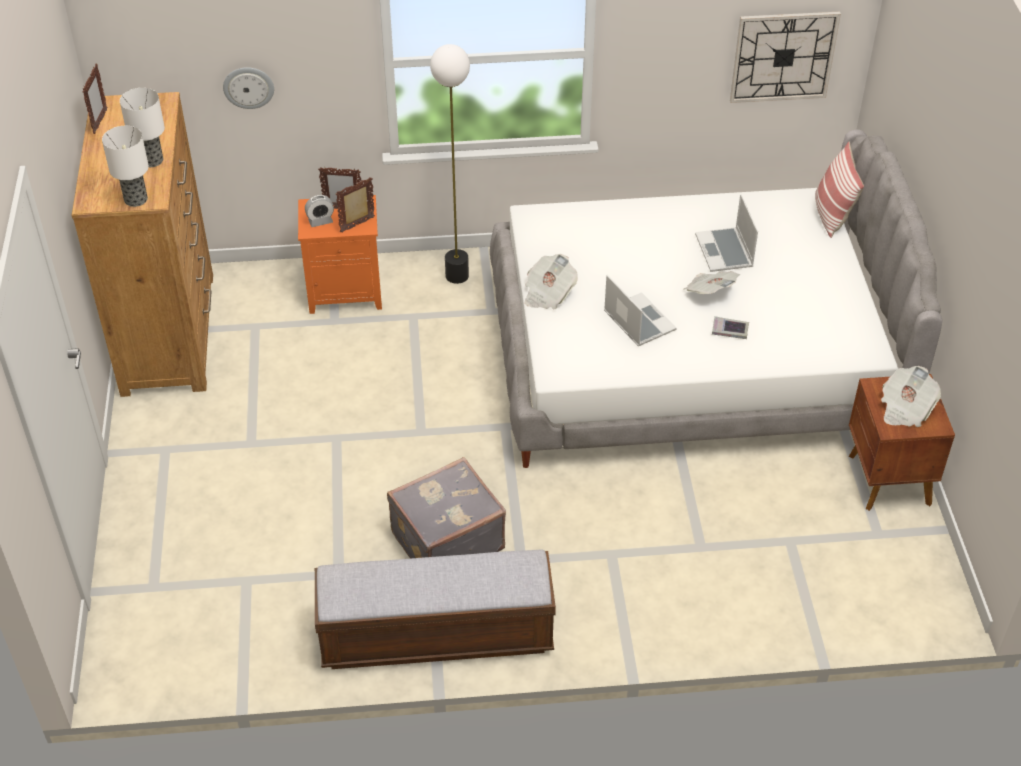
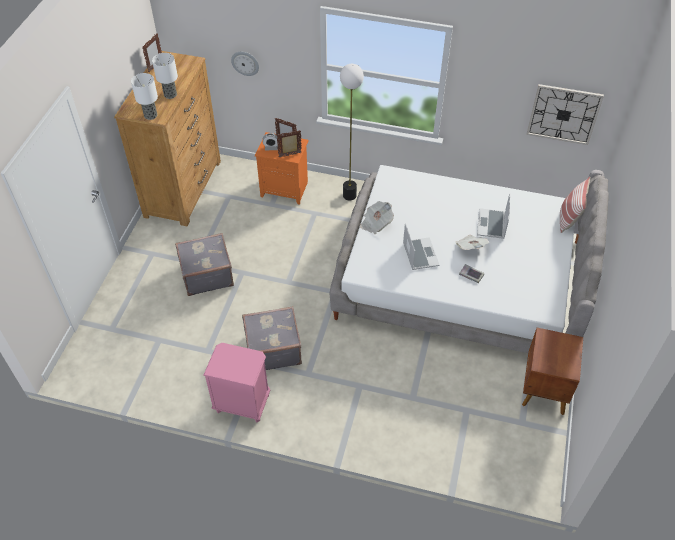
camera: 20 degrees right, 5 degrees up
bench [315,549,556,669] -> pink nightstand [203,343,270,423]
newspaper [881,366,941,427] -> none
none -> grey suitcase [175,233,234,296]

